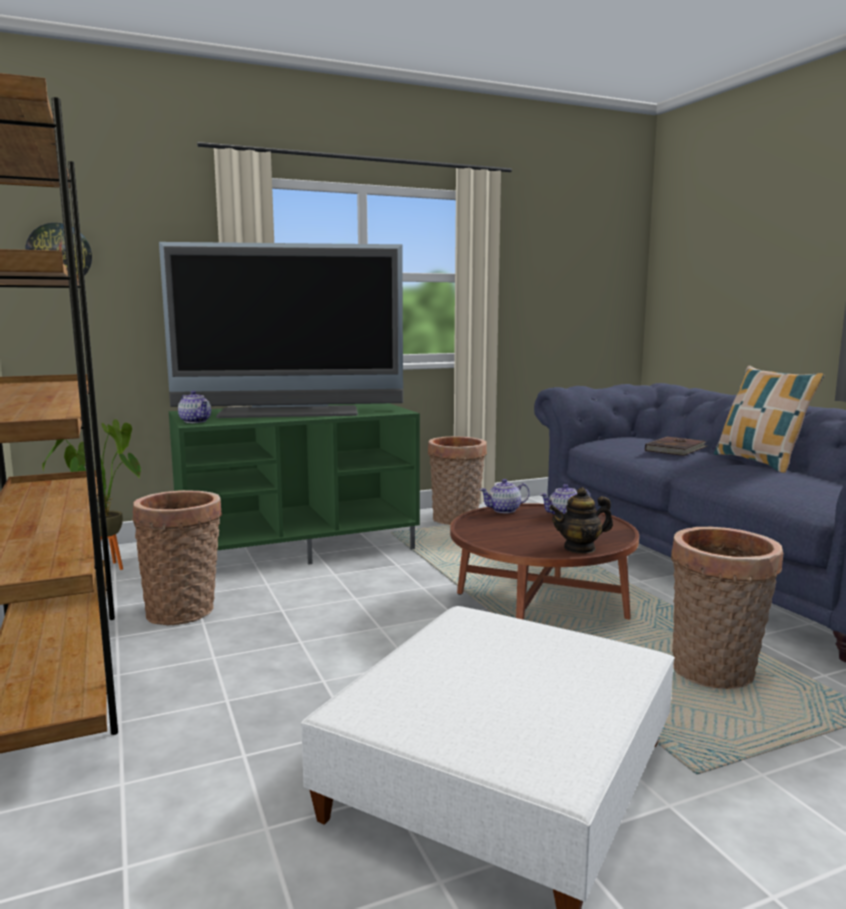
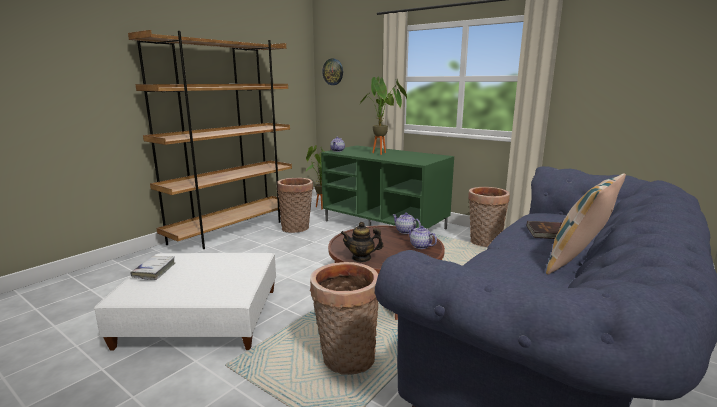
camera: 60 degrees right, 5 degrees up
television [159,242,403,418] -> potted plant [360,77,407,155]
teapot [549,487,613,554] -> teapot turned 45 degrees counterclockwise [341,222,383,262]
none -> white book [131,256,175,280]

